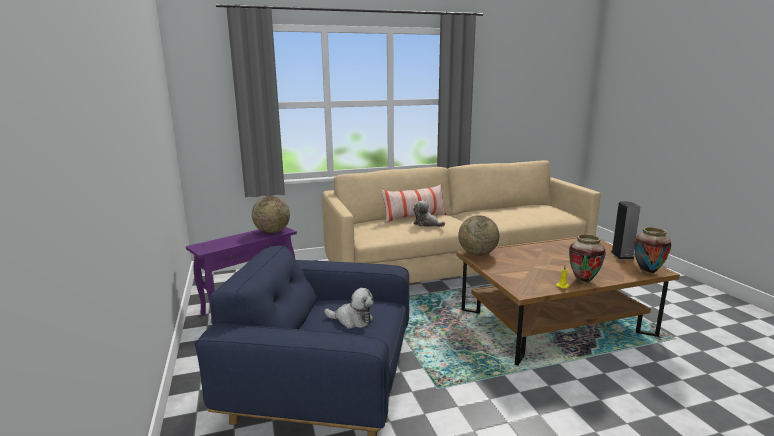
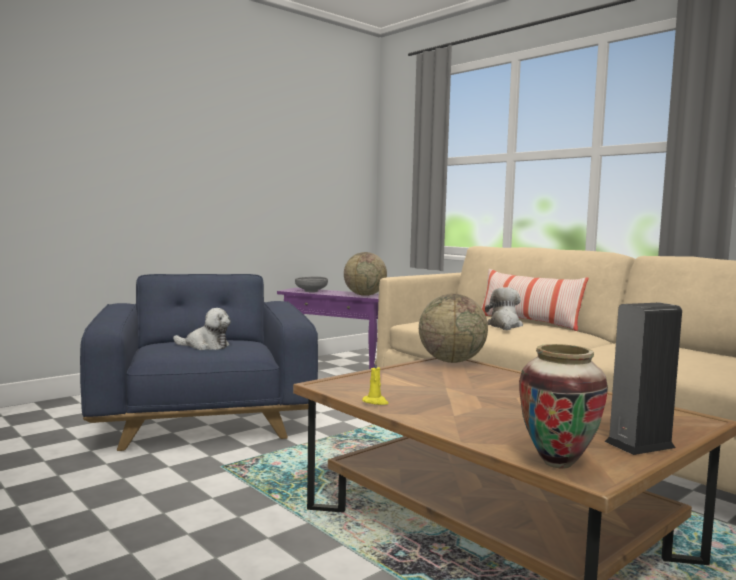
camera: 65 degrees right, 10 degrees down
plush toy [324,288,374,329] -> plush toy turned 75 degrees counterclockwise [173,308,231,350]
vase [569,234,606,283] -> none
none -> grey bowl [295,276,328,292]

